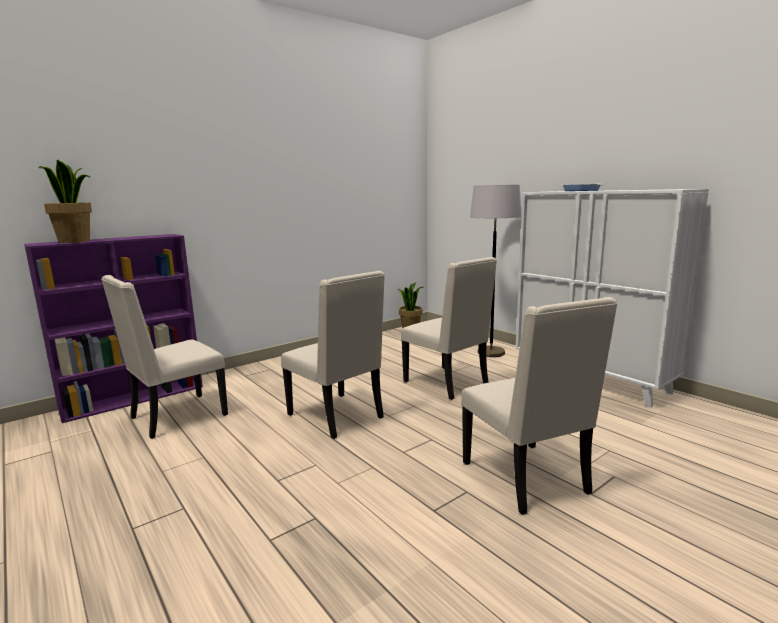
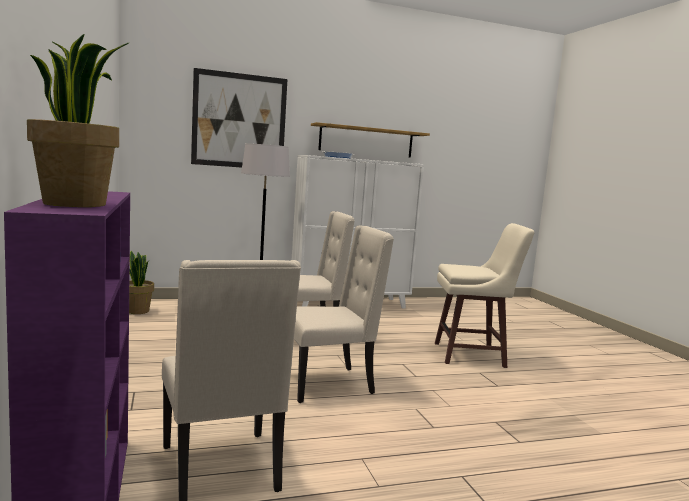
camera: 70 degrees left, 5 degrees down
beige chair [461,297,618,515] -> beige stool [435,223,534,368]
none -> picture [191,68,287,168]
none -> shelf [311,122,430,158]

